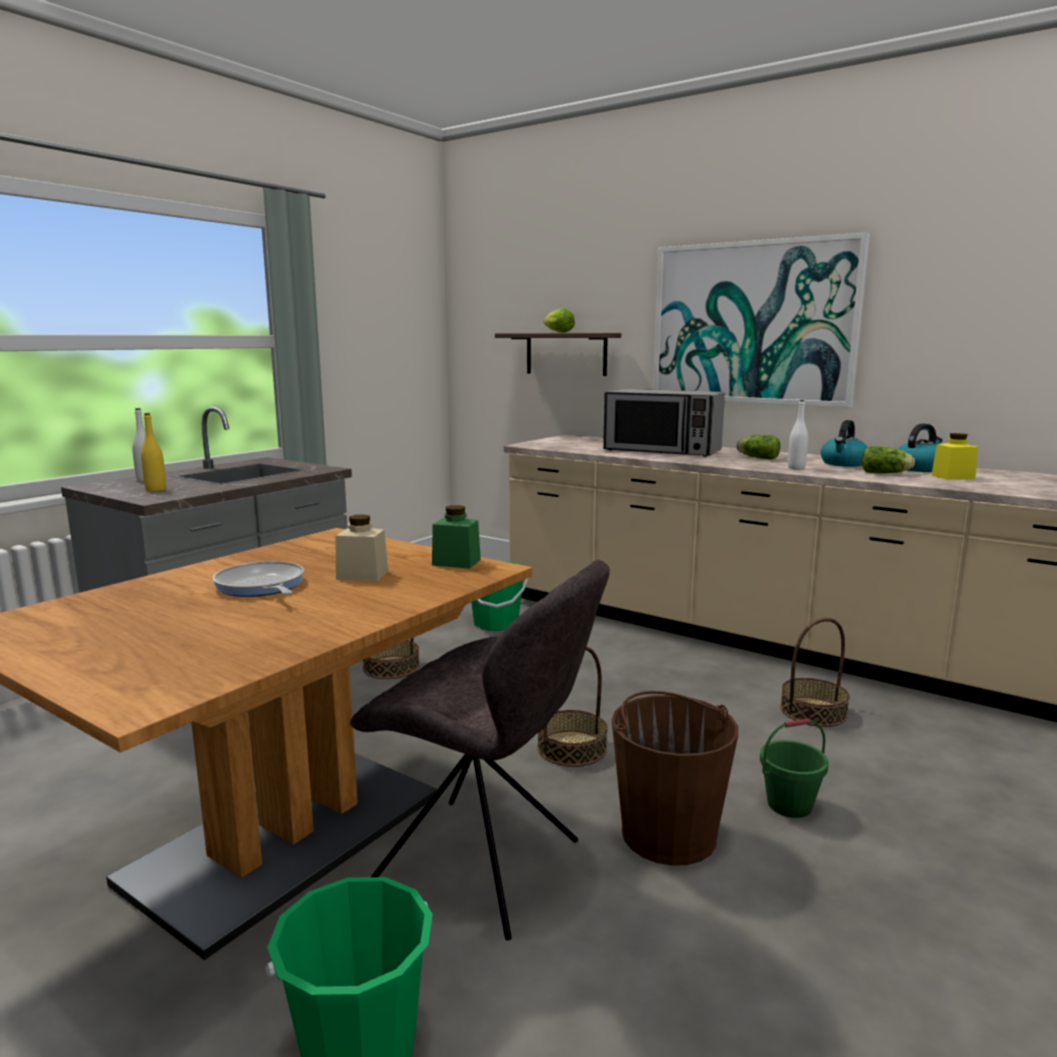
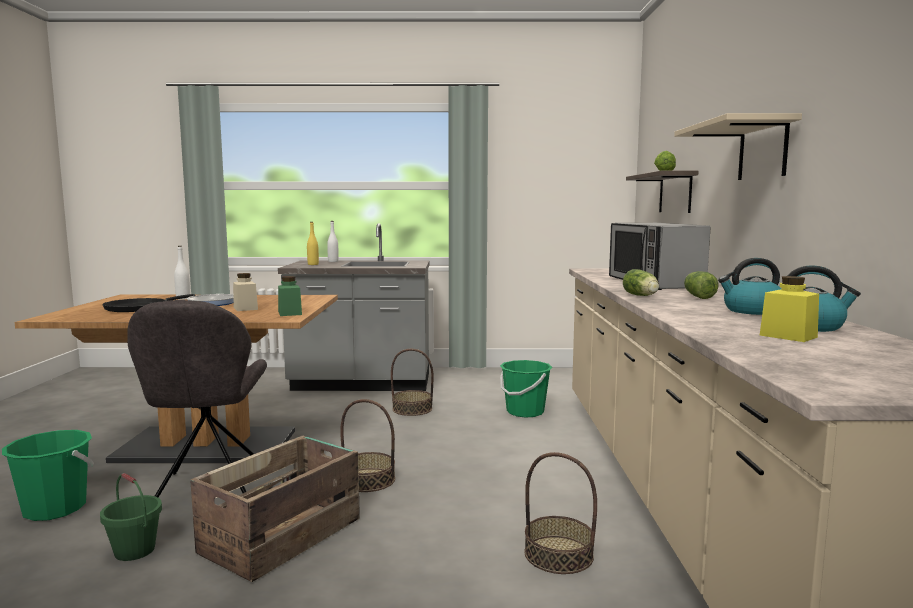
camera: 55 degrees right, 5 degrees down
brown bucket [612,691,738,866] -> crate [190,435,360,582]
picture [653,232,870,407] -> beige shelf [674,113,802,180]
green bucket [760,719,828,818] -> green bucket moved to [100,473,162,561]
white bottle [788,400,808,469] -> white bottle moved to [174,246,190,300]
lettuce [862,446,915,473] -> lettuce moved to [623,269,659,296]
none -> black frying pan [102,294,195,312]

